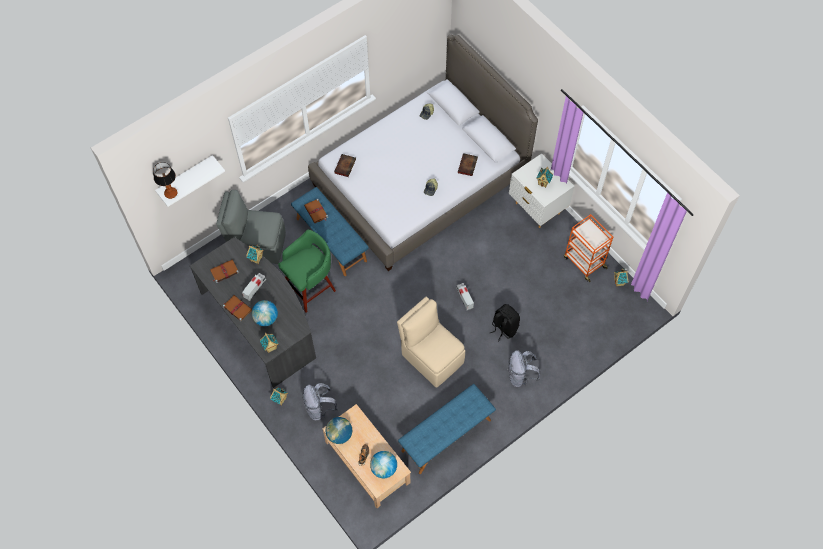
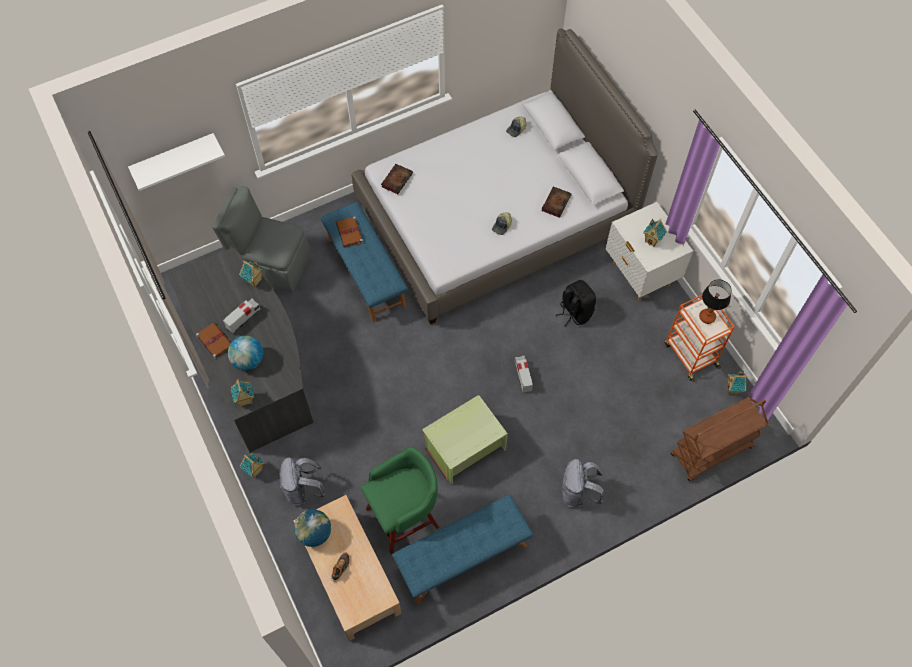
camera: 10 degrees right, 0 degrees up
table lamp [153,162,177,199] -> table lamp moved to [699,279,732,324]
brown book [210,259,239,283] -> none
green stool [278,230,336,313] -> green stool moved to [361,447,439,554]
globe [370,451,397,478] -> none
beige chair [397,297,465,388] -> green storage box [422,395,508,484]
black backpack [490,304,520,341] -> black backpack moved to [556,280,596,327]
none -> brown cart [671,397,769,482]

